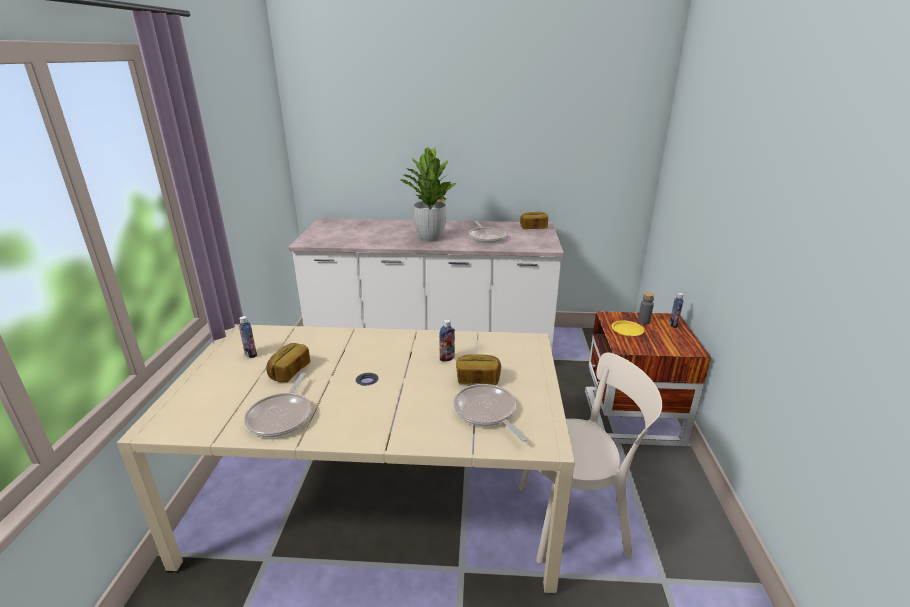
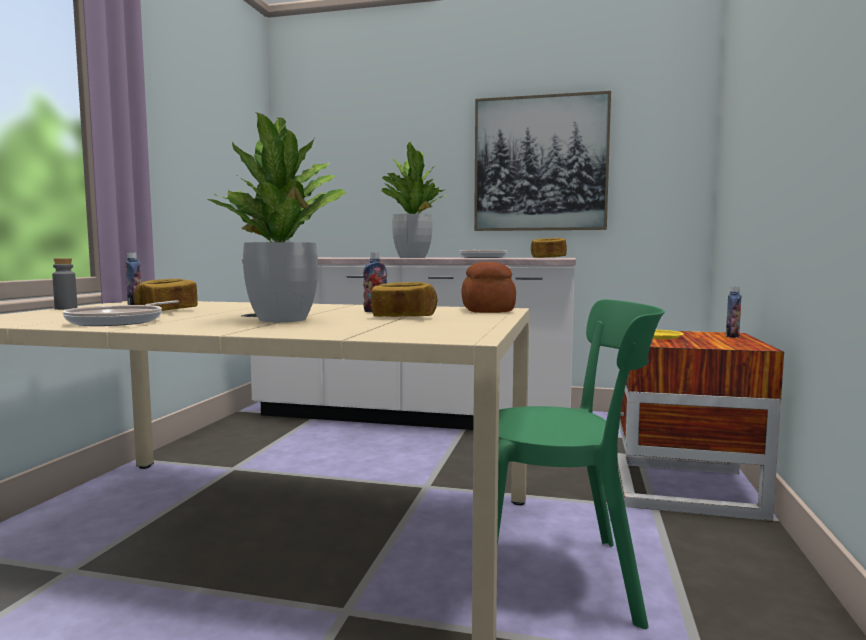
camera: 10 degrees right, 20 degrees down
frying pan [453,384,527,442] -> none
beige chair [518,352,662,564] -> green chair [497,299,665,629]
grey bottle [638,292,654,324] -> grey bottle moved to [52,258,77,310]
none -> potted plant [207,112,347,322]
none -> bread [461,262,516,313]
none -> picture [474,91,611,231]

